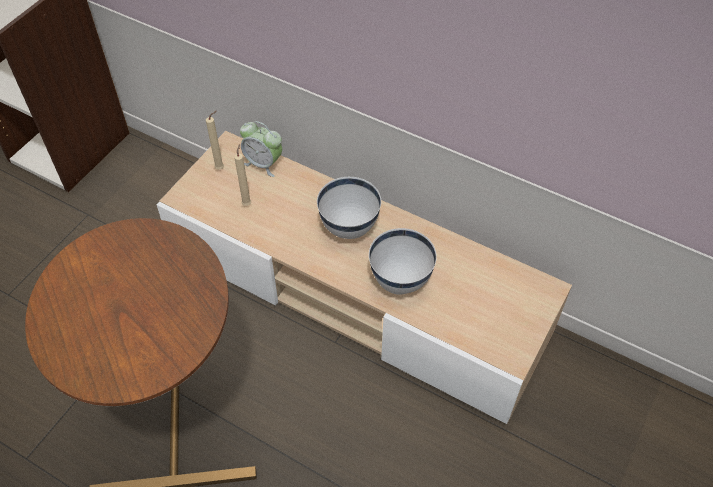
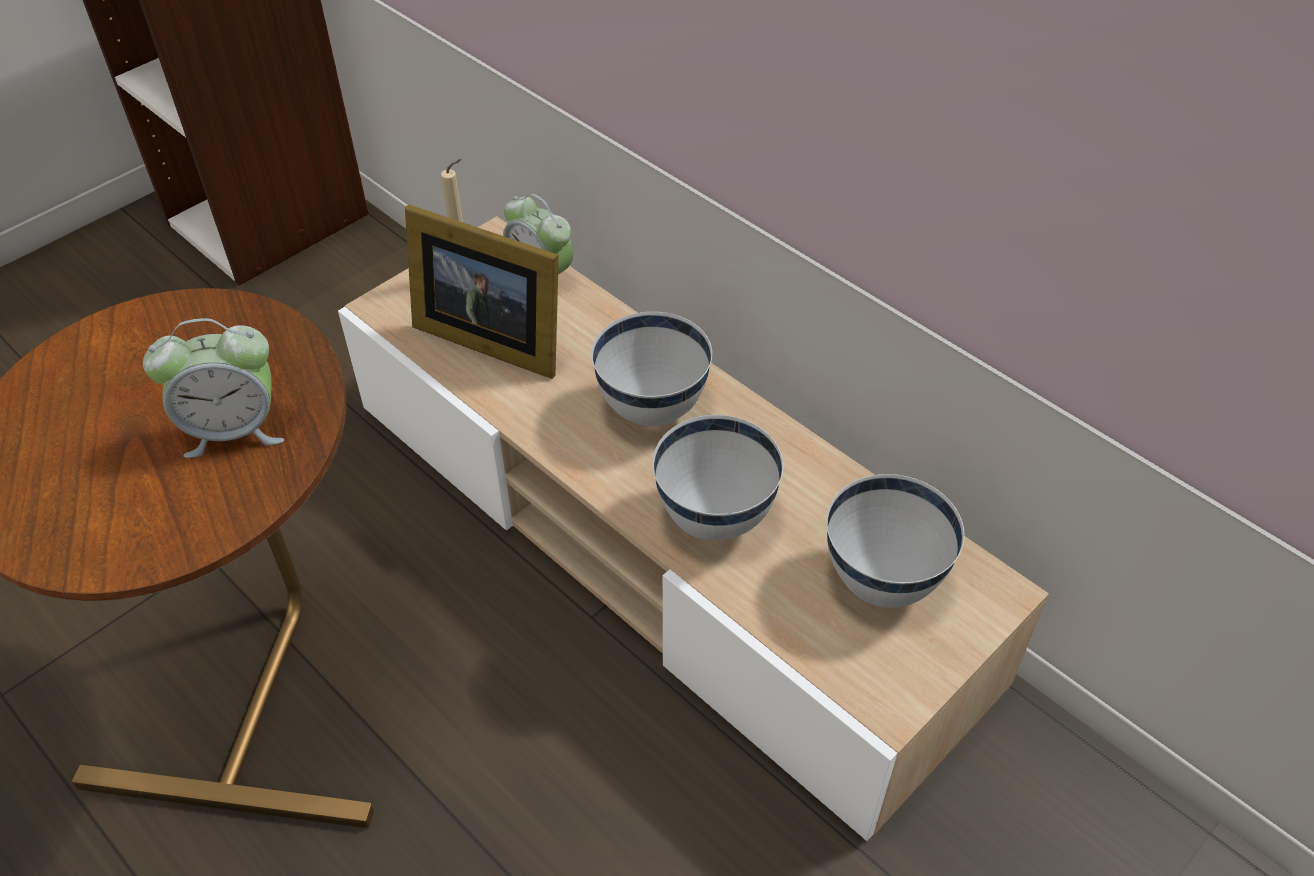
camera: 15 degrees right, 5 degrees down
beige candle [234,144,251,206] -> picture frame [405,204,559,379]
none -> alarm clock [143,318,284,458]
none -> white bowl [827,474,965,608]

